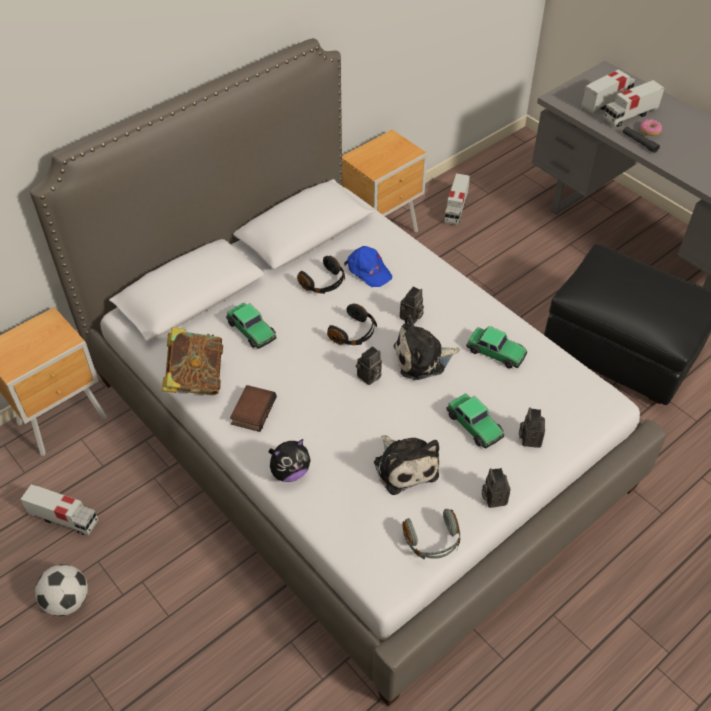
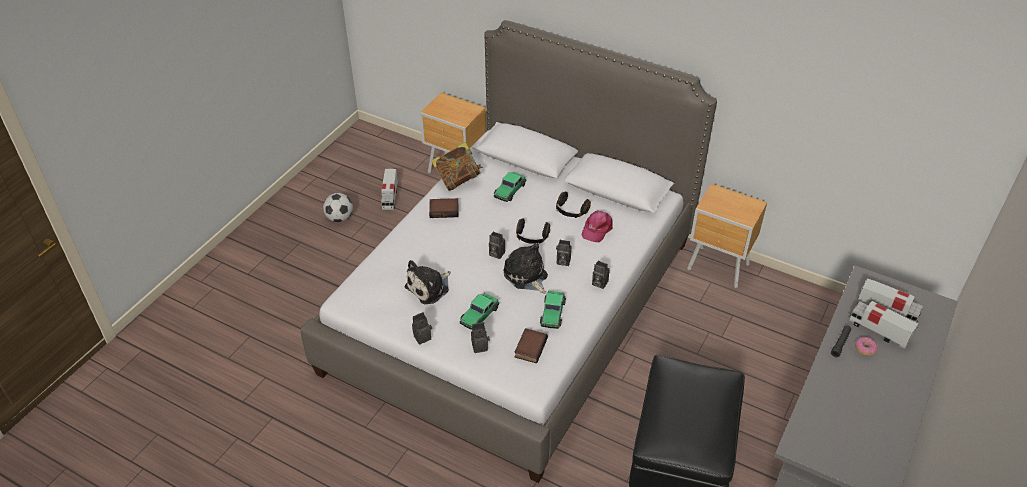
camera: 70 degrees right, 5 degrees down
plush toy [269,439,311,482] -> none
blue cap [344,246,392,287] -> pink cap [582,211,613,242]
grey headphones [402,509,460,560] -> none
toy truck [444,173,470,225] -> none
none -> book [514,328,548,363]
none -> camera [592,261,610,289]

